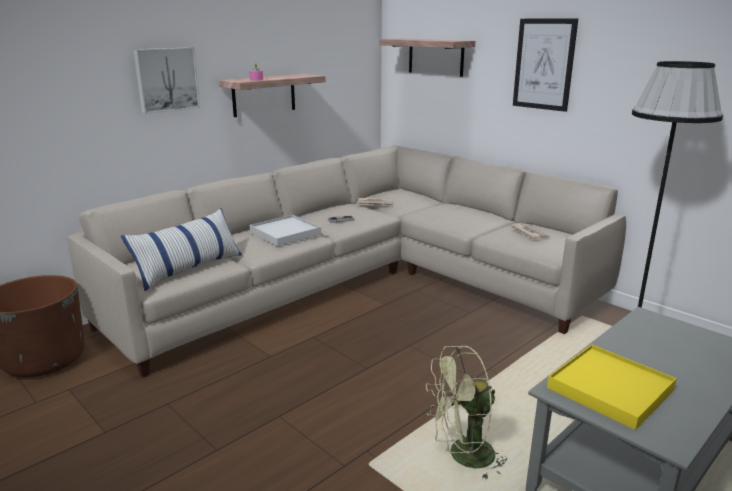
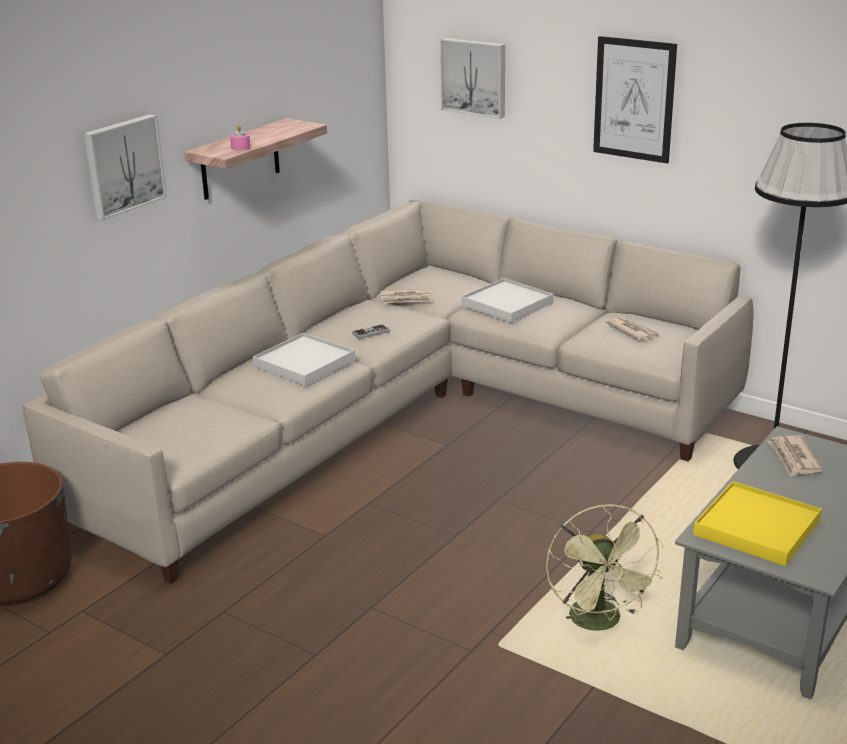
camera: 10 degrees left, 5 degrees up
pillow [121,208,242,291] -> none
shelf [379,38,476,77] -> picture [440,38,505,119]
green fan [426,345,507,481] -> green fan turned 75 degrees counterclockwise [546,504,663,631]
none -> white tray [461,278,554,323]
none -> newspaper [767,435,823,477]

